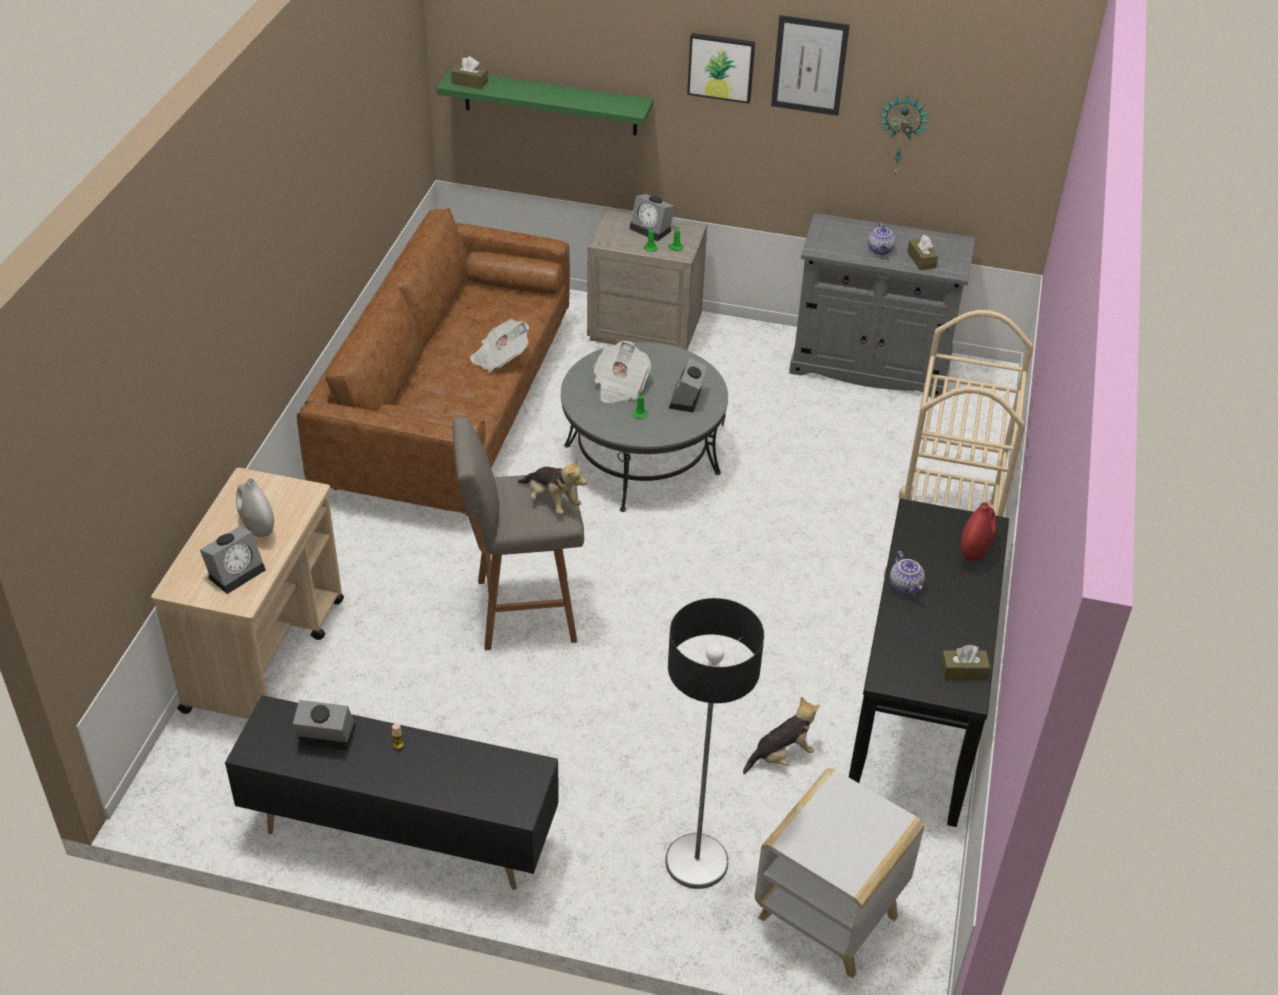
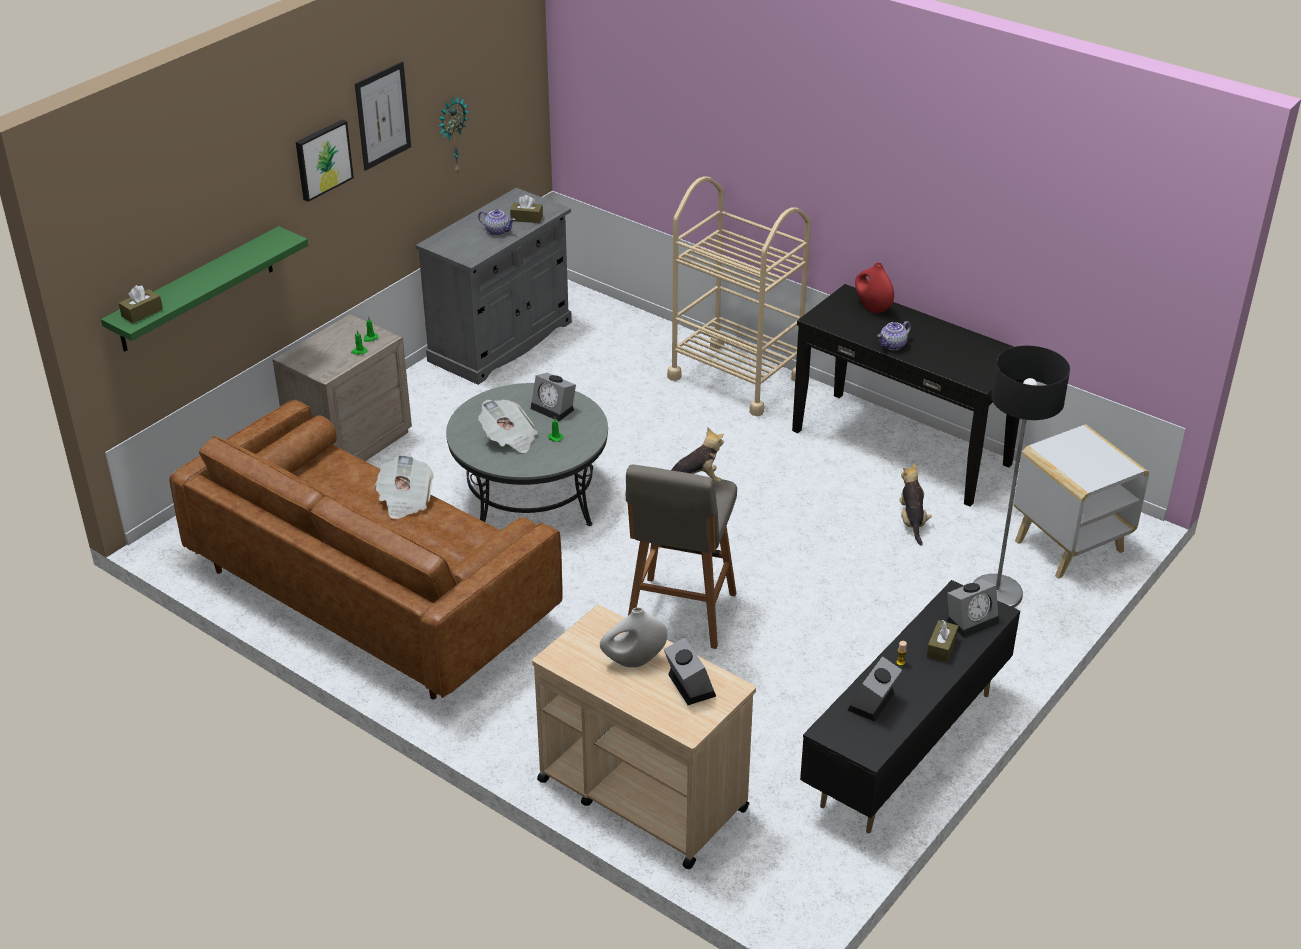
camera: 65 degrees left, 5 degrees down
alarm clock [629,194,675,241] -> alarm clock moved to [947,579,999,638]
teapot [890,551,925,596] -> teapot turned 135 degrees clockwise [878,321,911,350]
brown tissue box [940,645,990,681] -> brown tissue box moved to [926,620,958,663]

